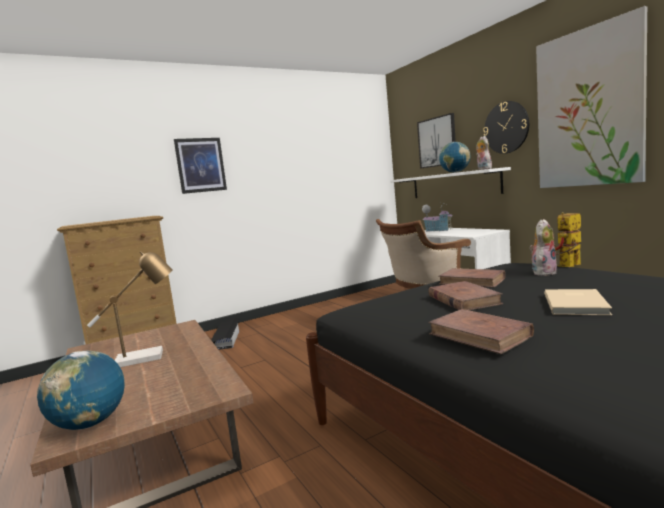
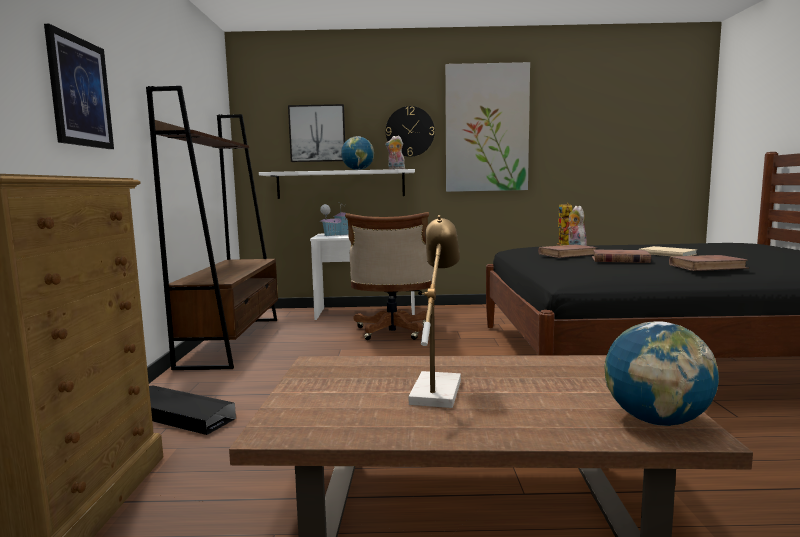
camera: 60 degrees left, 0 degrees up
none -> brown bookcase [146,86,278,370]

